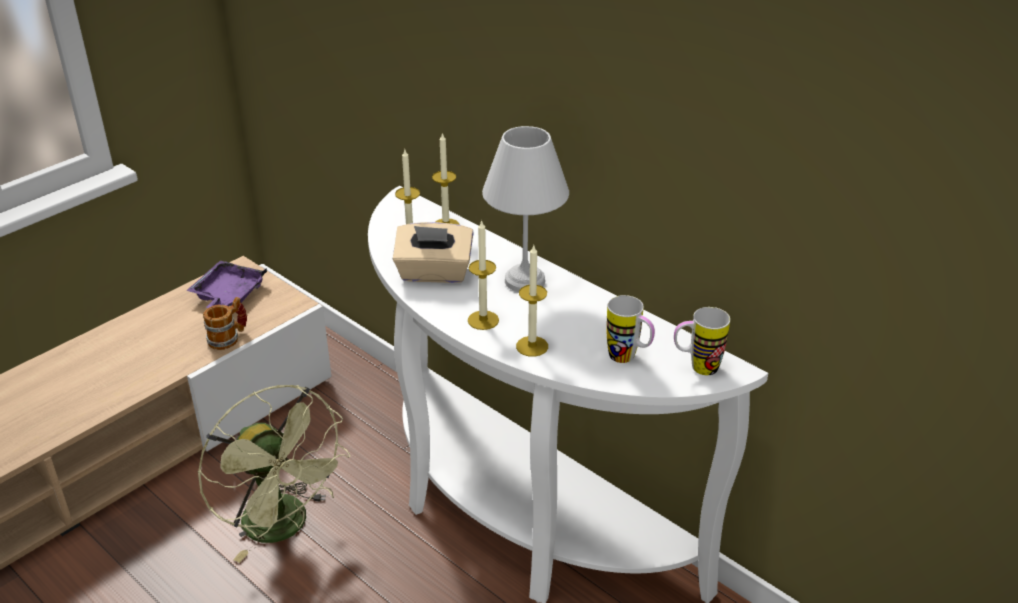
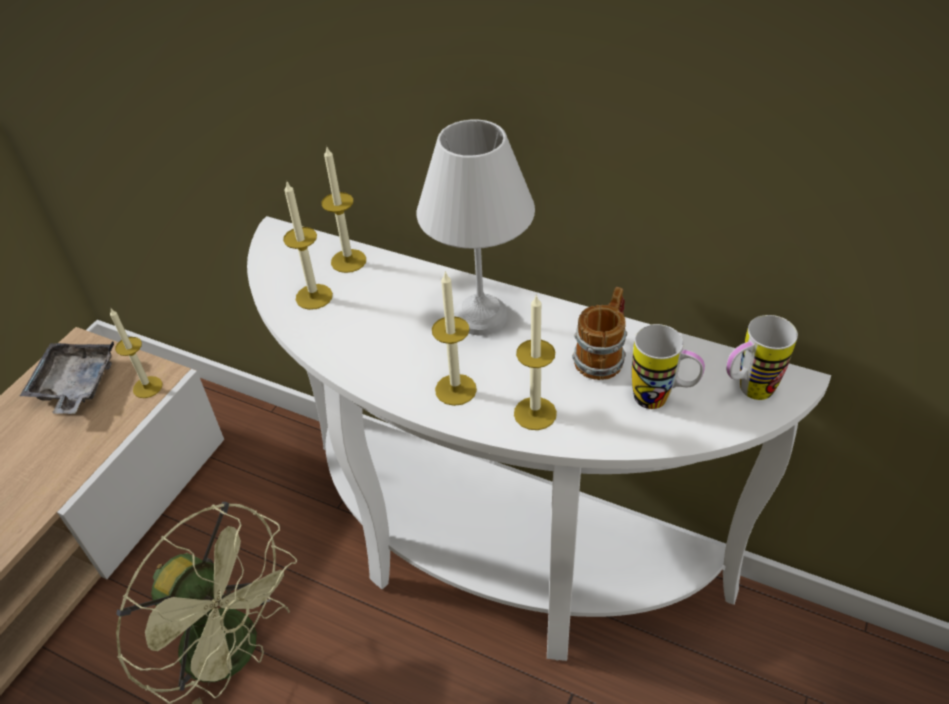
camera: 15 degrees left, 10 degrees up
purple tray [186,260,267,308] -> grey tray [20,342,114,414]
mug [203,297,247,350] -> mug moved to [572,287,627,380]
beige tissue box [392,222,473,283] -> none
none -> candle [110,309,162,398]

